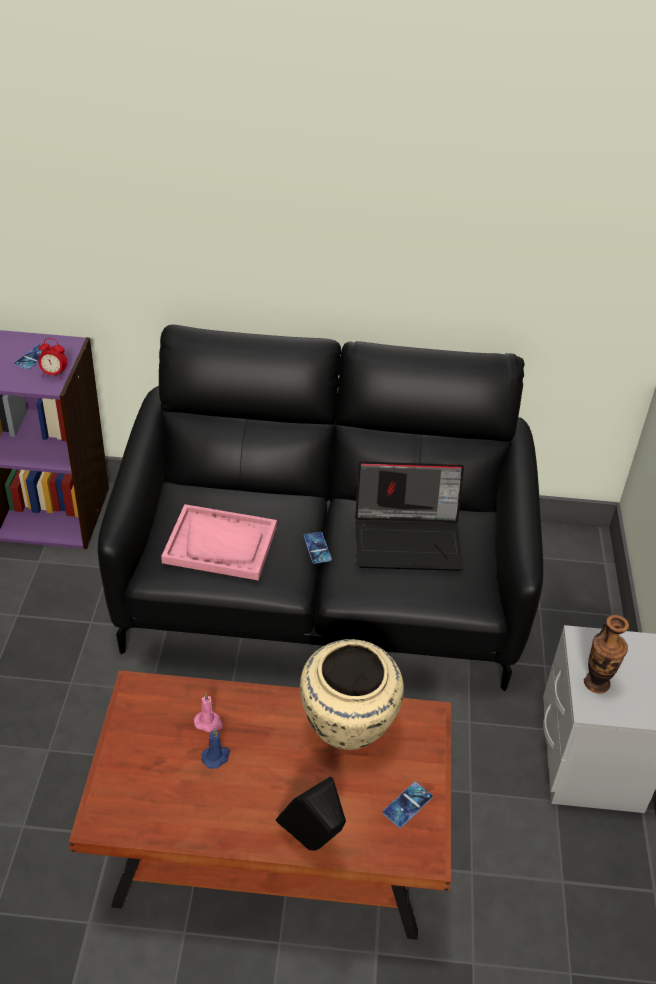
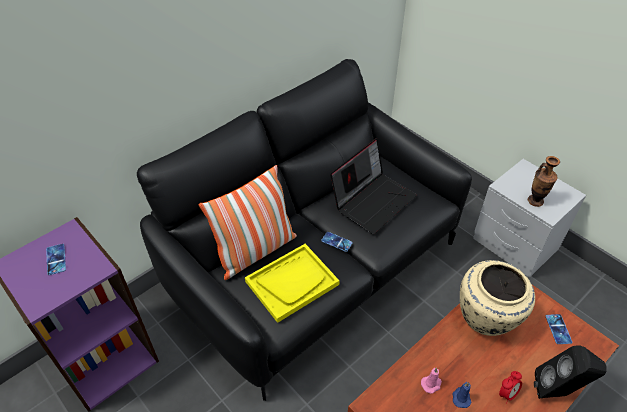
camera: 45 degrees left, 5 degrees up
alarm clock [39,338,67,379] -> alarm clock moved to [499,371,522,404]
pink tray [161,504,277,580] -> yellow tray [245,244,339,323]
none -> pillow [199,165,297,280]

